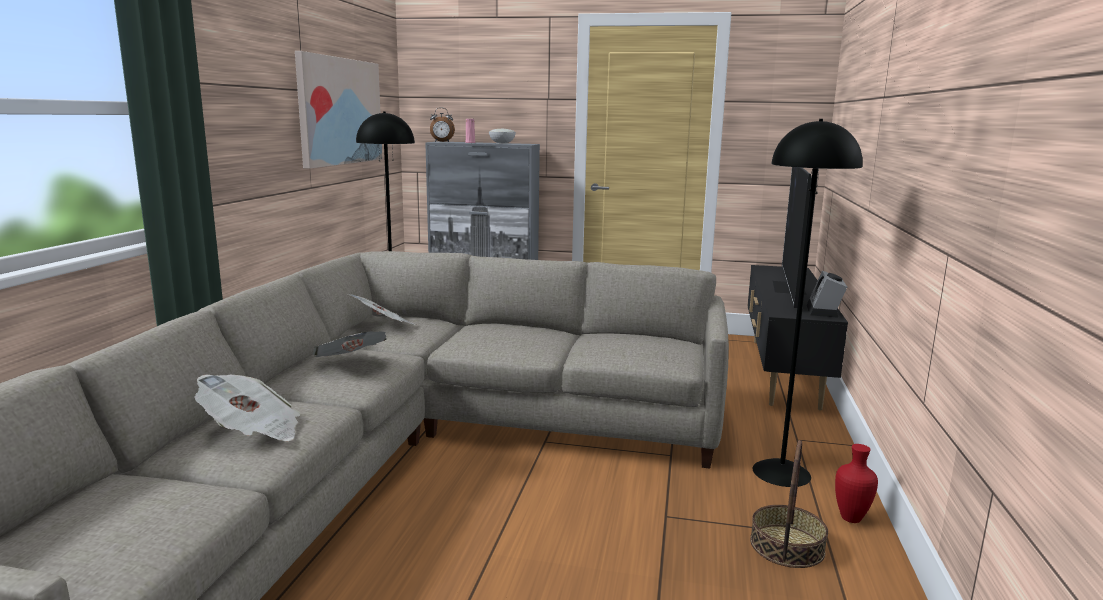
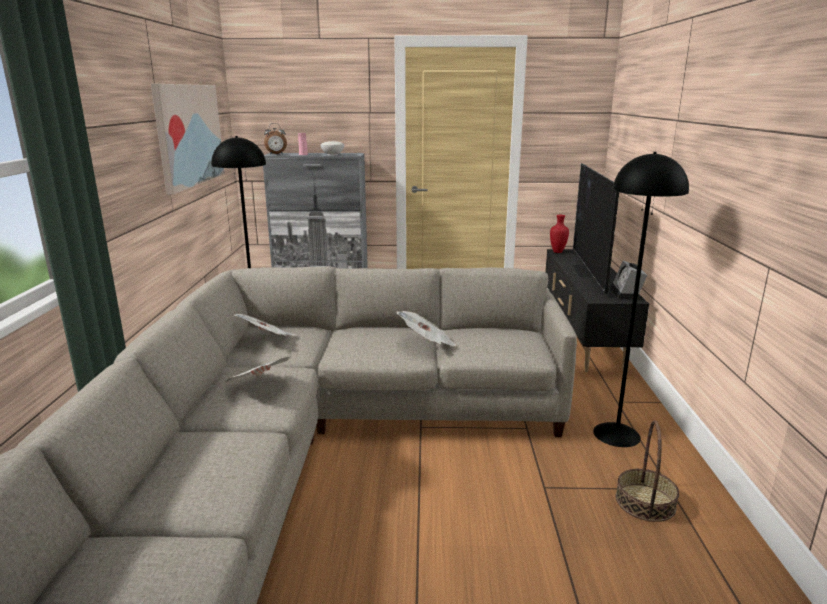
camera: 10 degrees left, 5 degrees up
newspaper [194,375,300,441] -> newspaper moved to [396,311,457,346]
red vase [835,444,878,523] -> red vase moved to [550,215,569,253]

